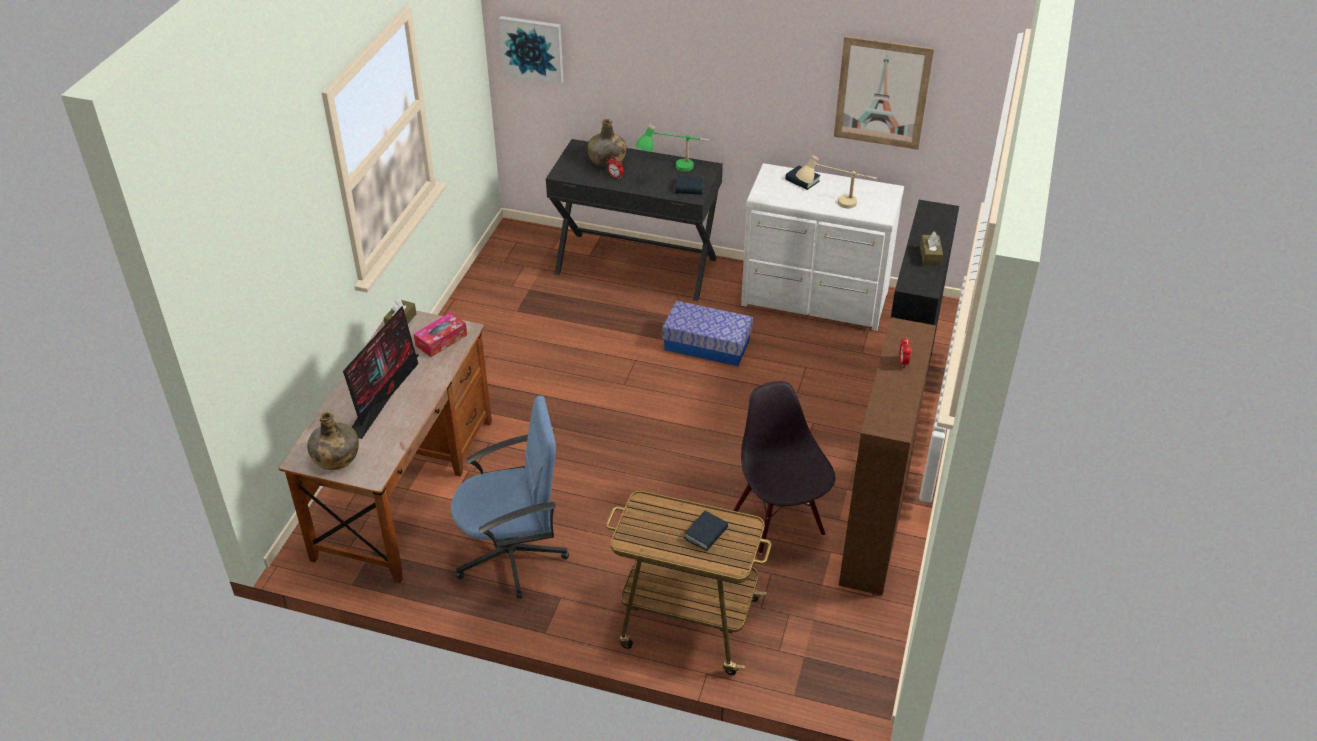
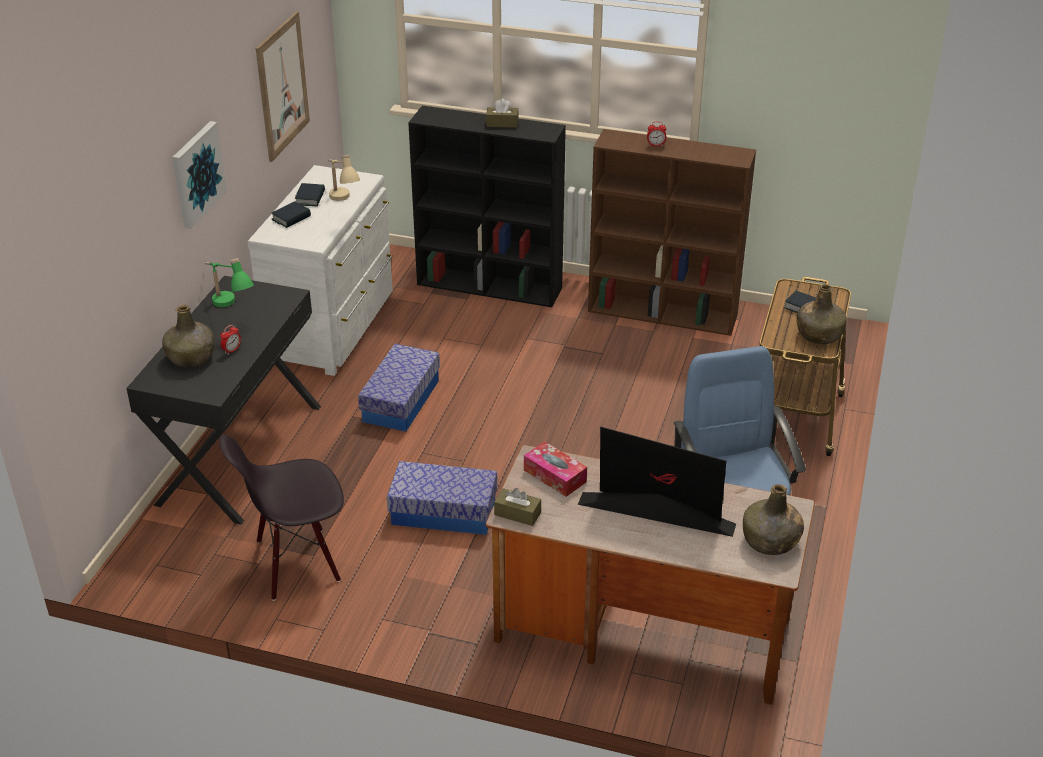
camera: 90 degrees left, 5 degrees down
picture [499,16,564,84] -> picture moved to [173,121,227,229]
book [675,176,704,195] -> book moved to [295,183,325,206]
black chair [733,381,835,554] -> black chair moved to [219,434,344,601]
none -> storage box [387,461,498,535]
none -> green bottle [797,284,847,344]

